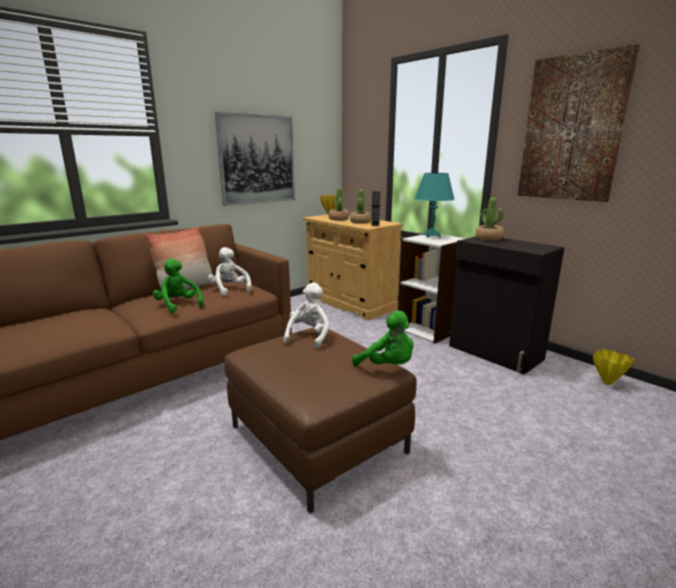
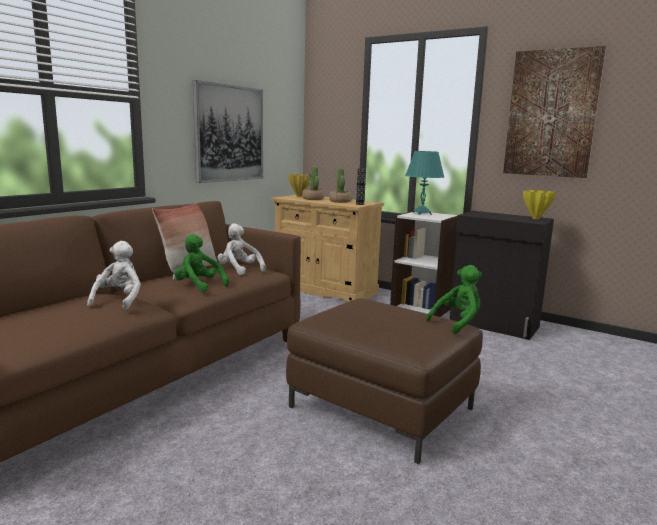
camera: 15 degrees left, 5 degrees down
white plush toy [284,282,330,349] -> white plush toy moved to [87,241,141,310]
green plush toy [352,311,414,366] -> green plush toy turned 60 degrees counterclockwise [426,265,482,334]
potted plant [476,197,505,241] -> none
yellow vase [593,349,635,385] -> yellow vase moved to [523,190,556,219]

